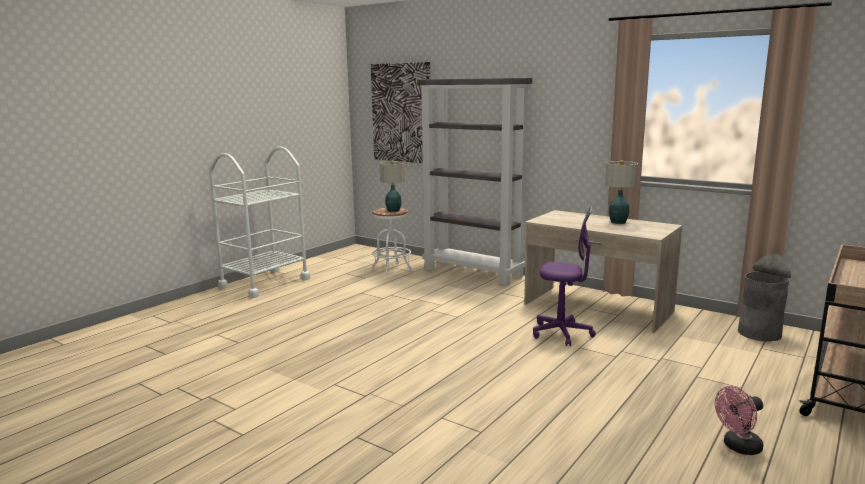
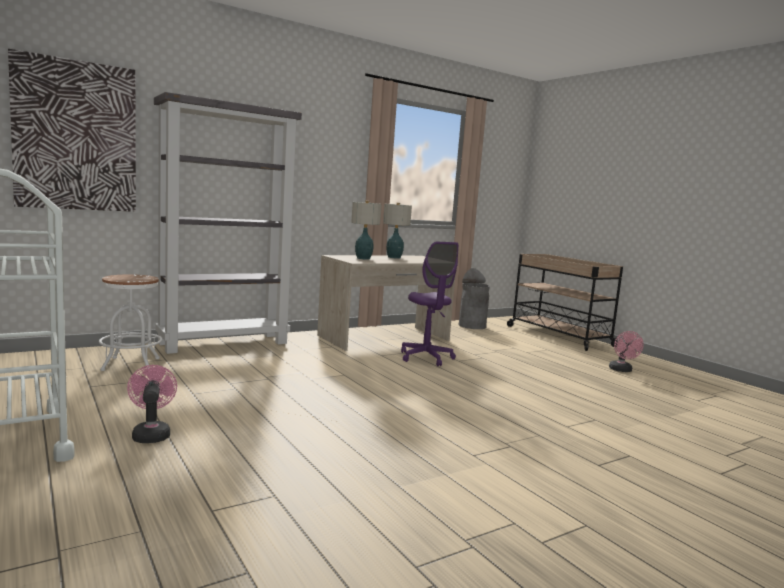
camera: 70 degrees left, 5 degrees down
table lamp [379,161,405,212] -> table lamp moved to [351,201,382,260]
purple office chair [533,206,596,346] -> purple office chair turned 120 degrees clockwise [401,242,459,366]
none -> pink fan [127,365,177,443]

